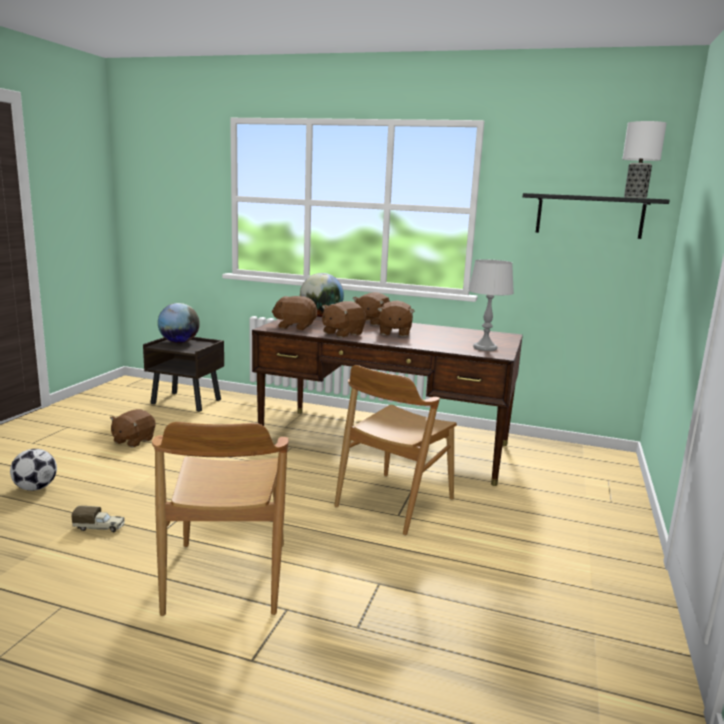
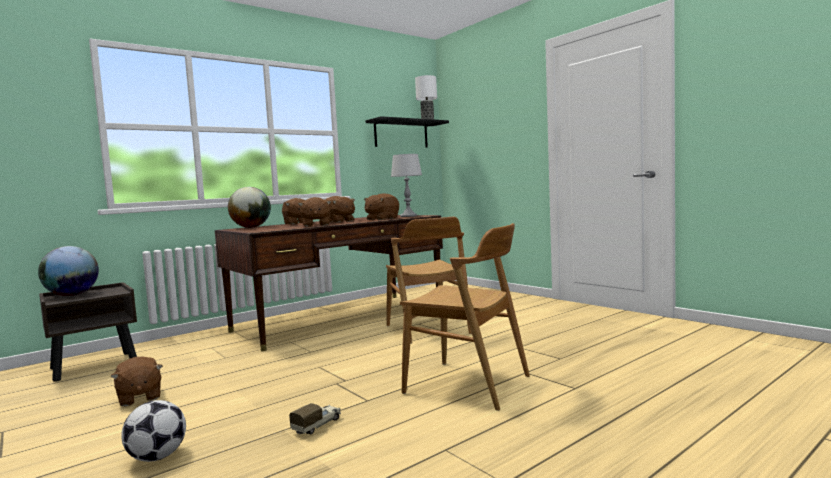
camera: 55 degrees left, 10 degrees down
brown plush toy [272,296,317,330] -> brown plush toy moved to [364,193,399,220]

